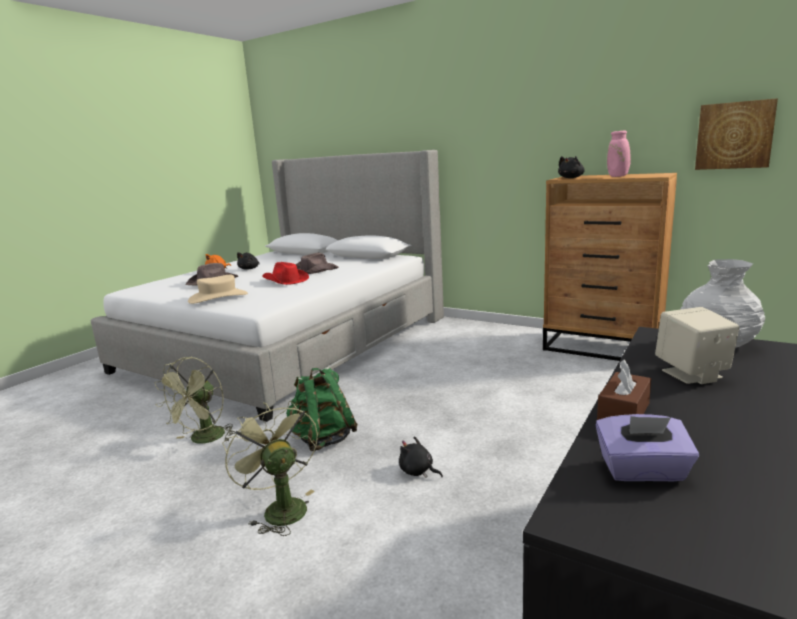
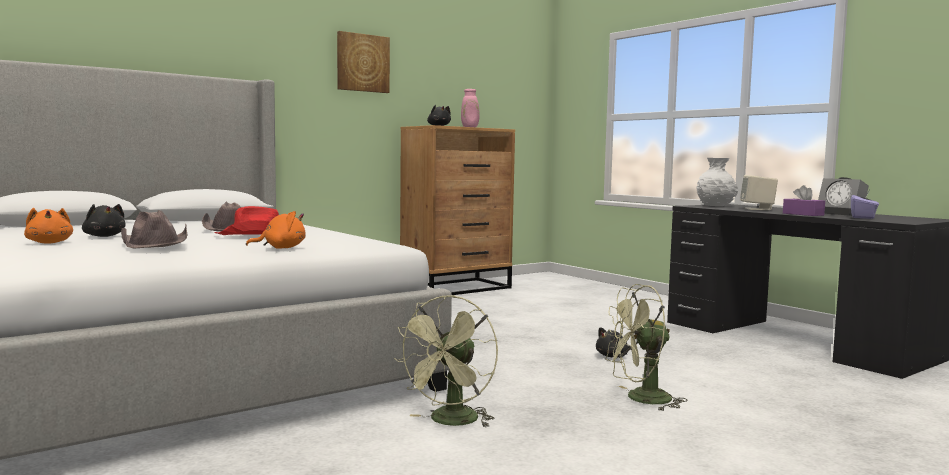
camera: 70 degrees left, 10 degrees down
green fan [155,357,235,444] -> green fan turned 75 degrees clockwise [394,295,498,427]
beige hat [188,275,248,304] -> orange plush toy [246,211,306,249]
green backpack [286,367,358,451] -> none
brown tissue box [597,360,651,420] -> purple tissue box [783,185,825,216]
picture [695,98,778,170] -> picture moved to [337,31,390,93]
none -> alarm clock [818,177,869,216]

